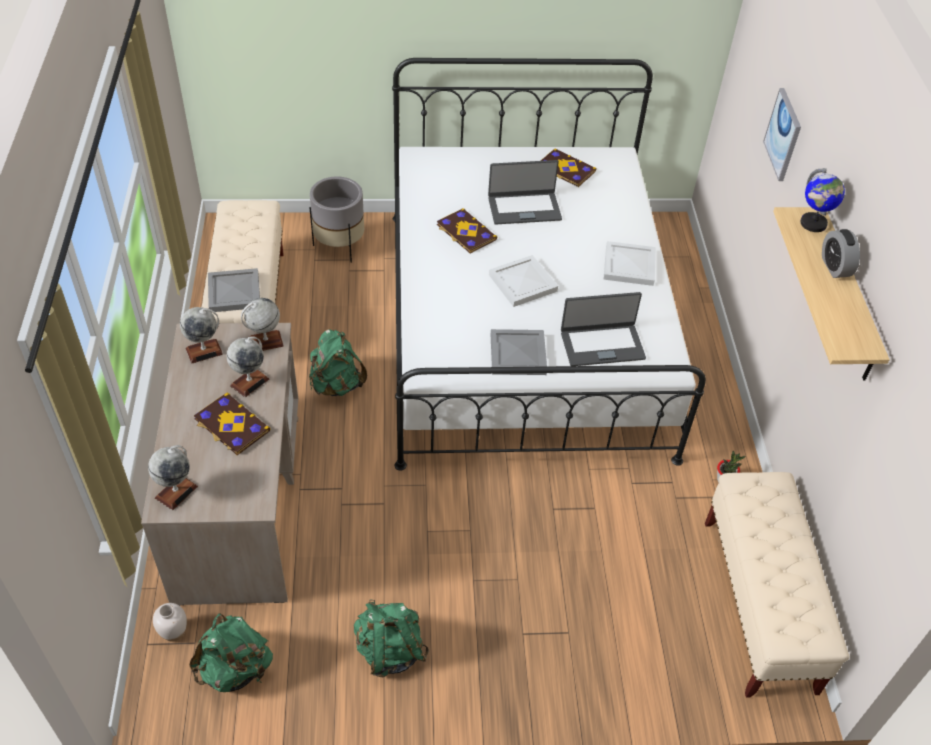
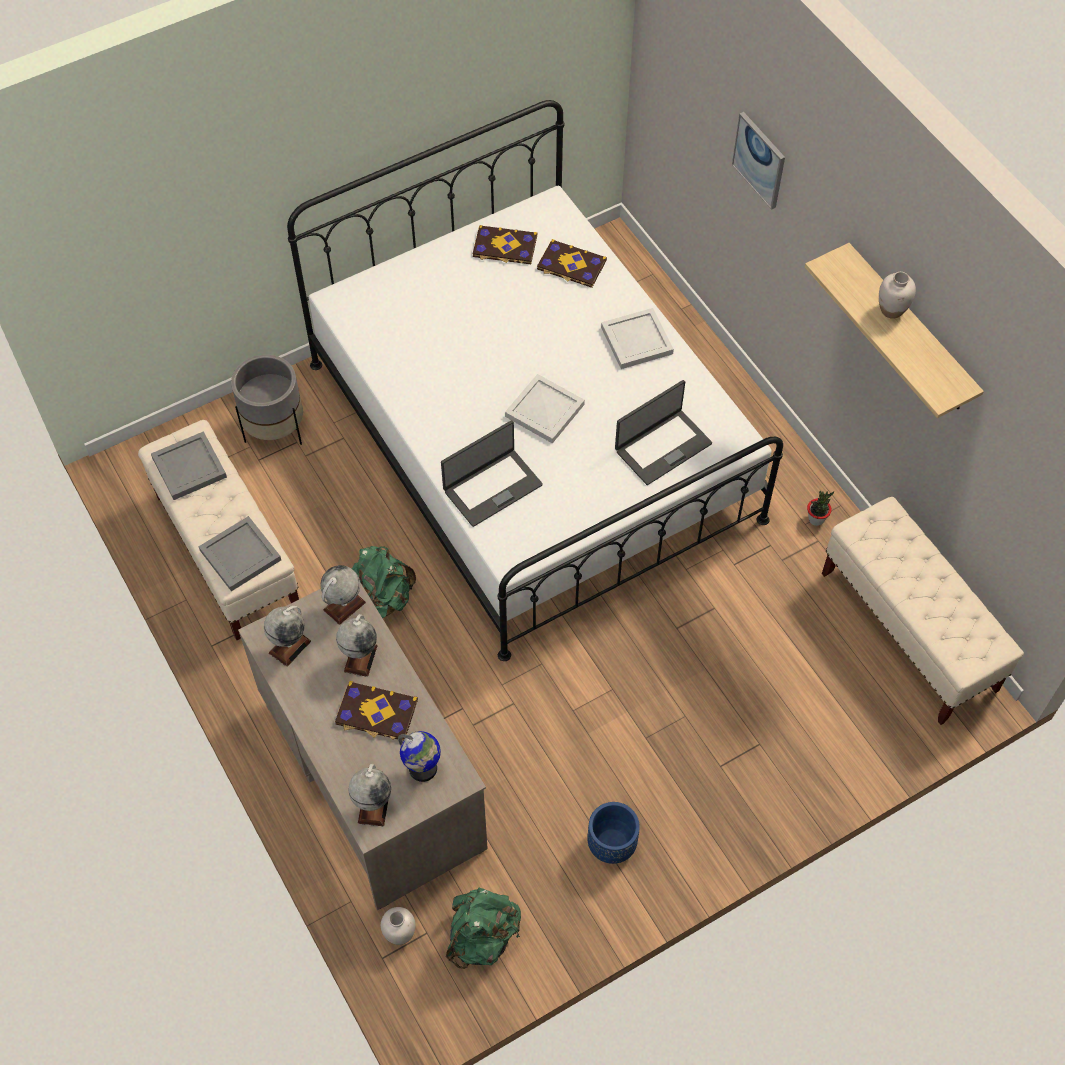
camera: 25 degrees left, 10 degrees up
green backpack [354,599,429,677] -> blue planter [587,802,640,864]
book [437,208,497,253] -> book moved to [537,239,607,288]
laptop [488,160,562,225] -> laptop moved to [441,420,543,527]
grey tray [491,329,547,375] -> grey tray moved to [151,431,227,500]
globe [800,168,845,232] -> globe moved to [398,731,441,782]
alarm clock [822,229,860,278] -> white vase [879,272,916,319]

